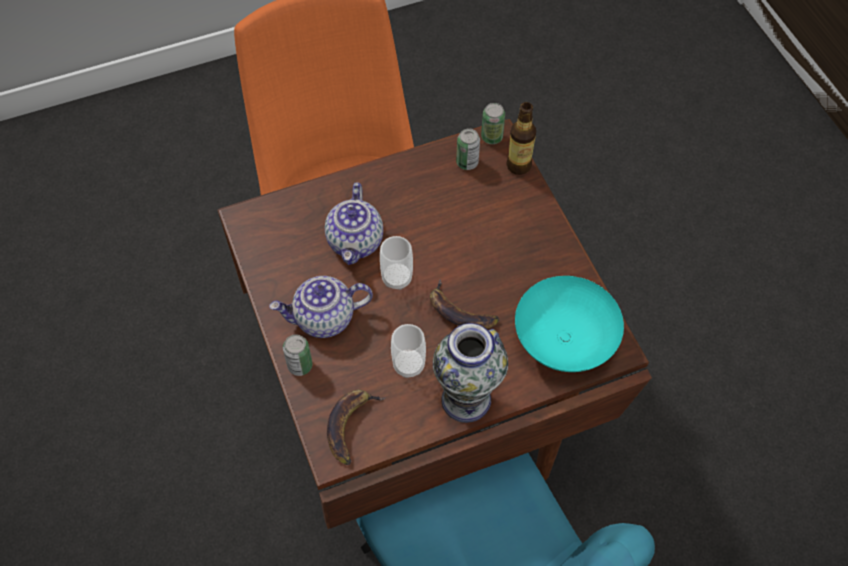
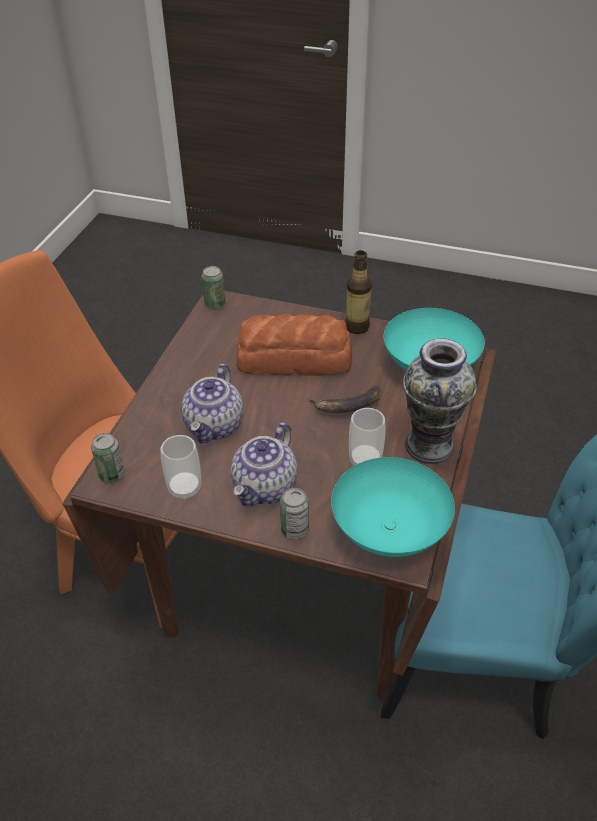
camera: 50 degrees left, 15 degrees down
teapot [325,183,383,265] -> teapot turned 60 degrees clockwise [181,364,244,443]
banana [327,389,386,465] -> turquoise bowl [331,457,455,557]
cup [380,236,413,290] -> cup moved to [160,435,201,500]
can [456,129,480,170] -> can moved to [91,433,125,483]
bottle [506,102,536,175] -> bottle moved to [345,250,372,334]
none -> bread [236,314,352,376]

